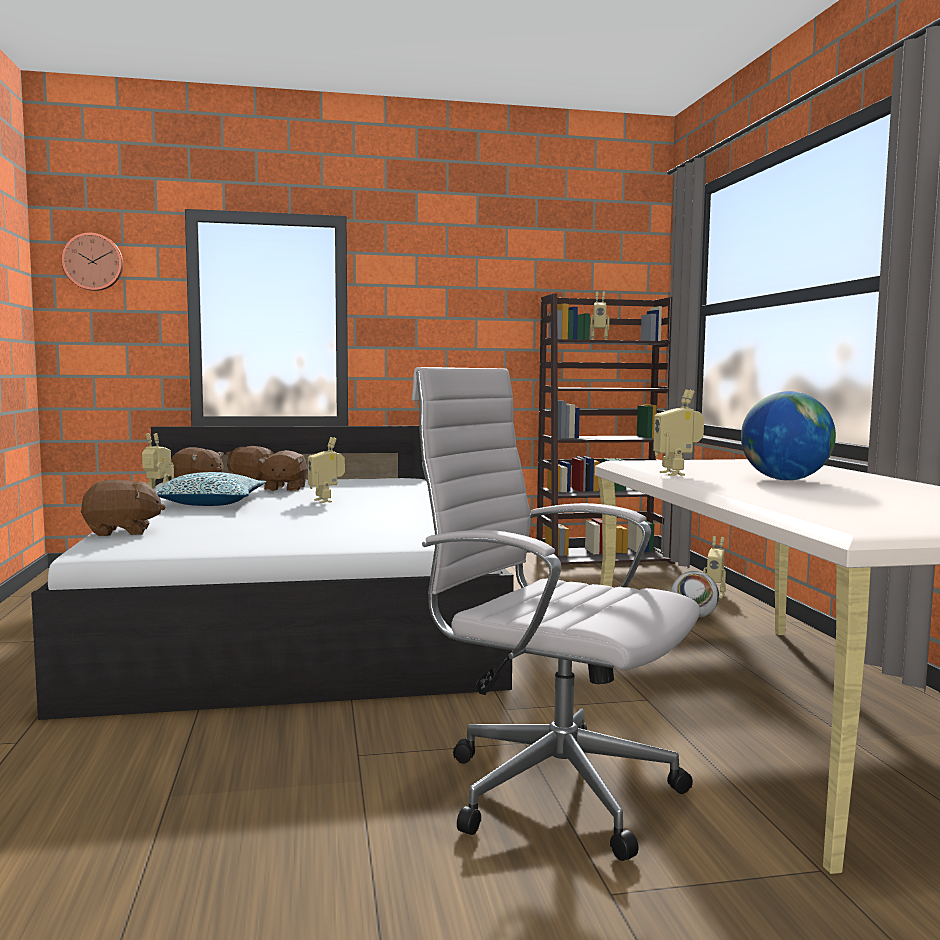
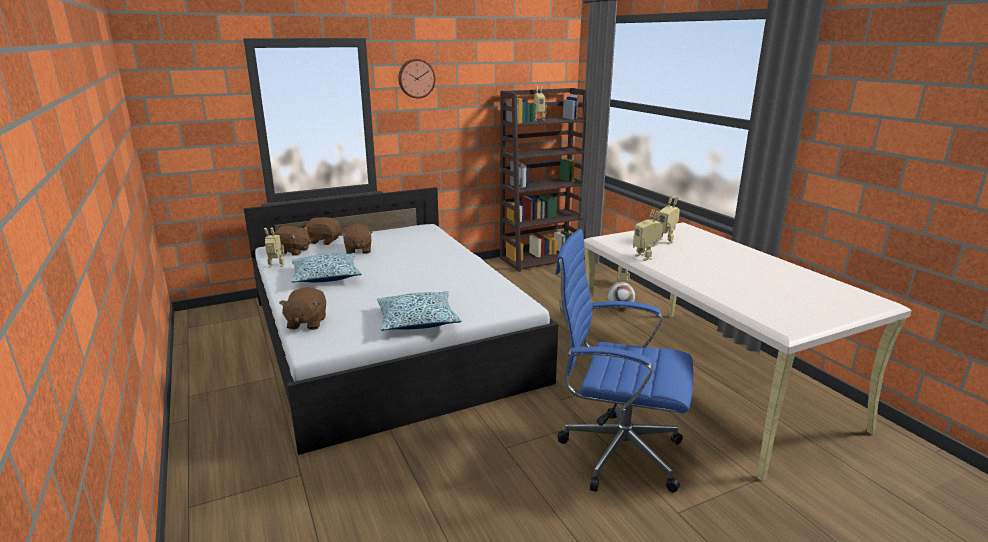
camera: 15 degrees left, 15 degrees up
wall clock [61,232,123,291] -> wall clock moved to [398,59,436,98]
brown plush toy [81,480,165,536] -> brown plush toy turned 120 degrees clockwise [279,287,326,330]
toy robot [308,437,345,503] -> toy robot moved to [656,196,680,244]
white office chair [411,367,700,861] -> blue office chair [555,229,693,492]
globe [741,391,836,480] -> none
none -> pillow [377,291,462,331]

